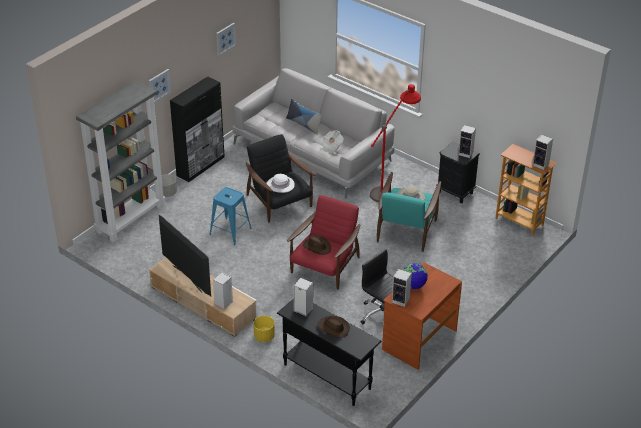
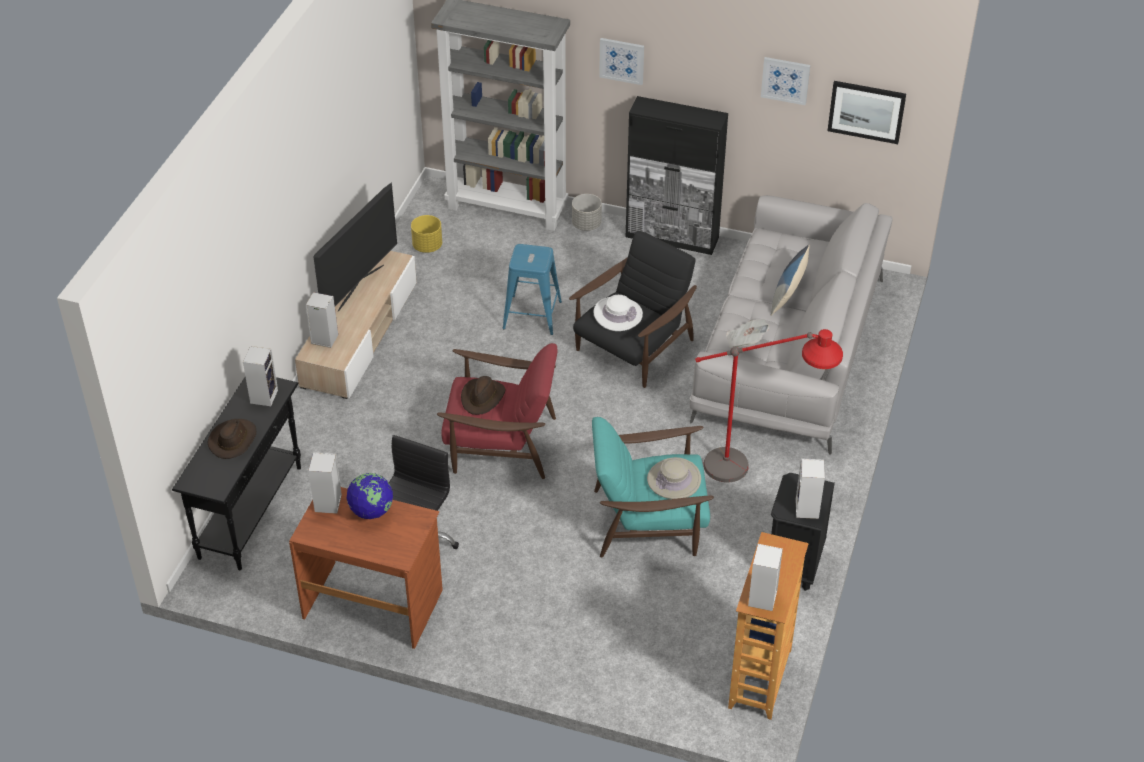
camera: 70 degrees right, 5 degrees up
yellow planter [253,316,275,342] -> yellow planter moved to [411,215,442,253]
none -> picture [828,81,906,144]

